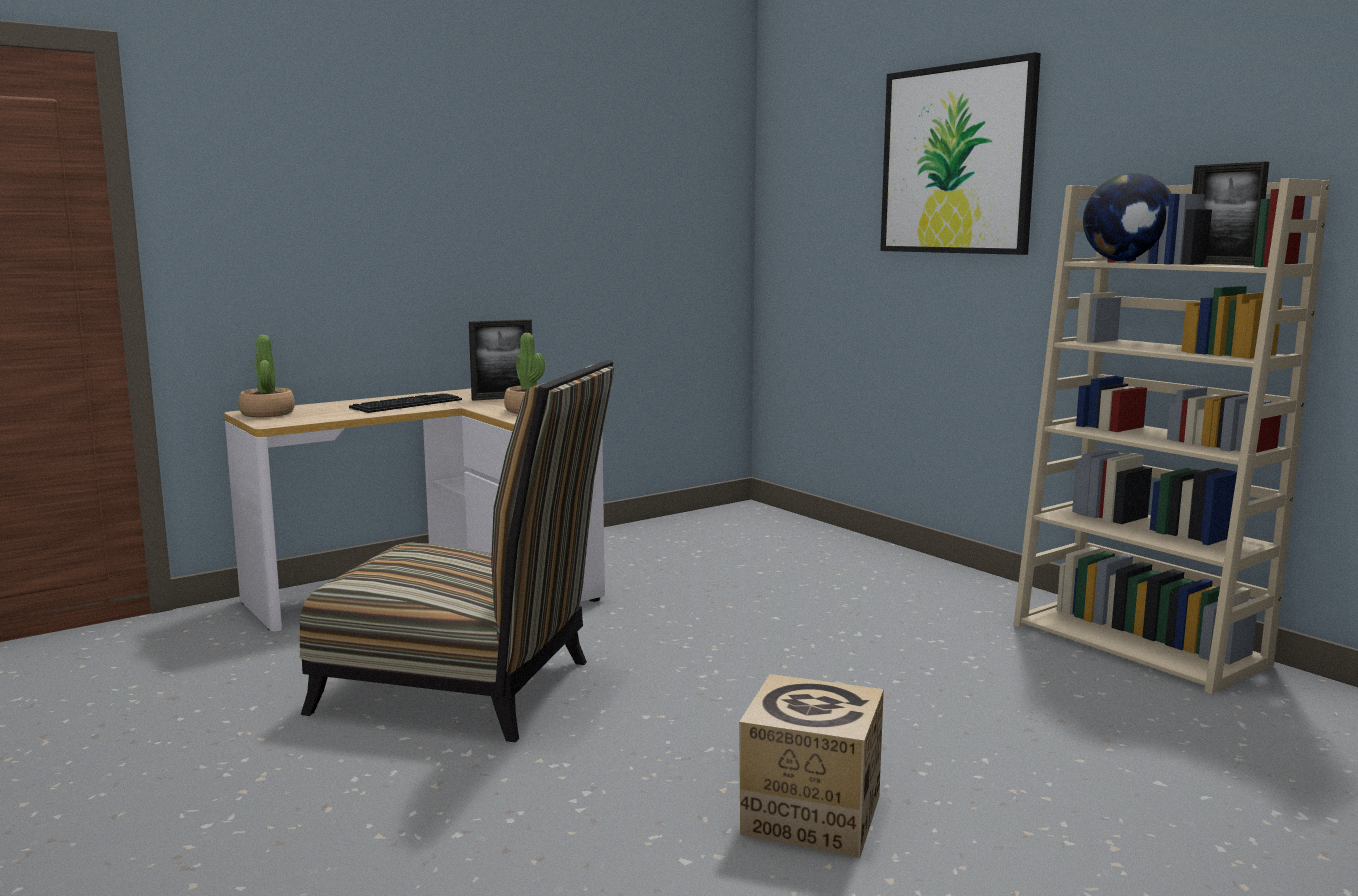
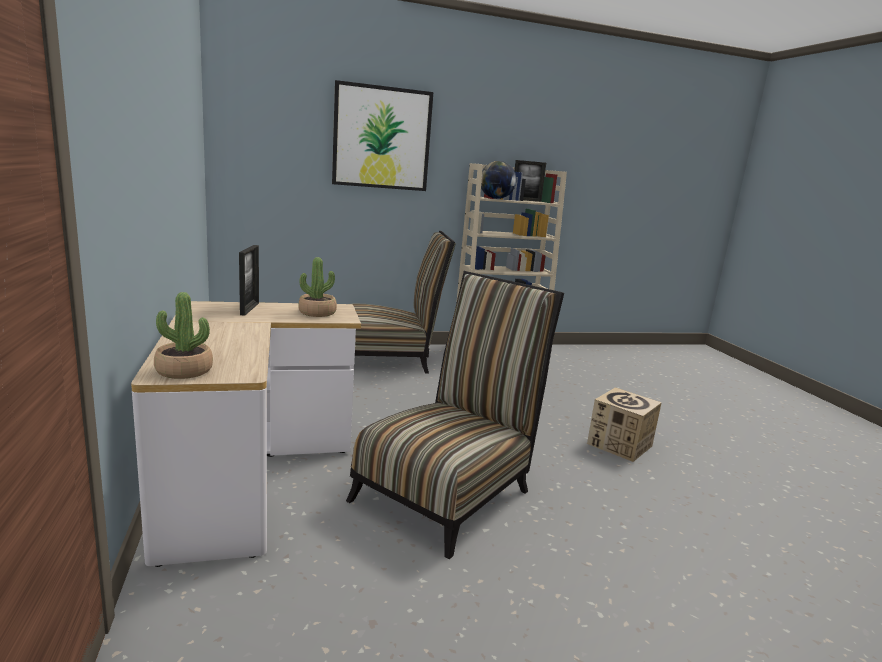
camera: 70 degrees left, 5 degrees up
keyboard [349,393,462,413] -> none
none -> chair [352,231,456,374]

